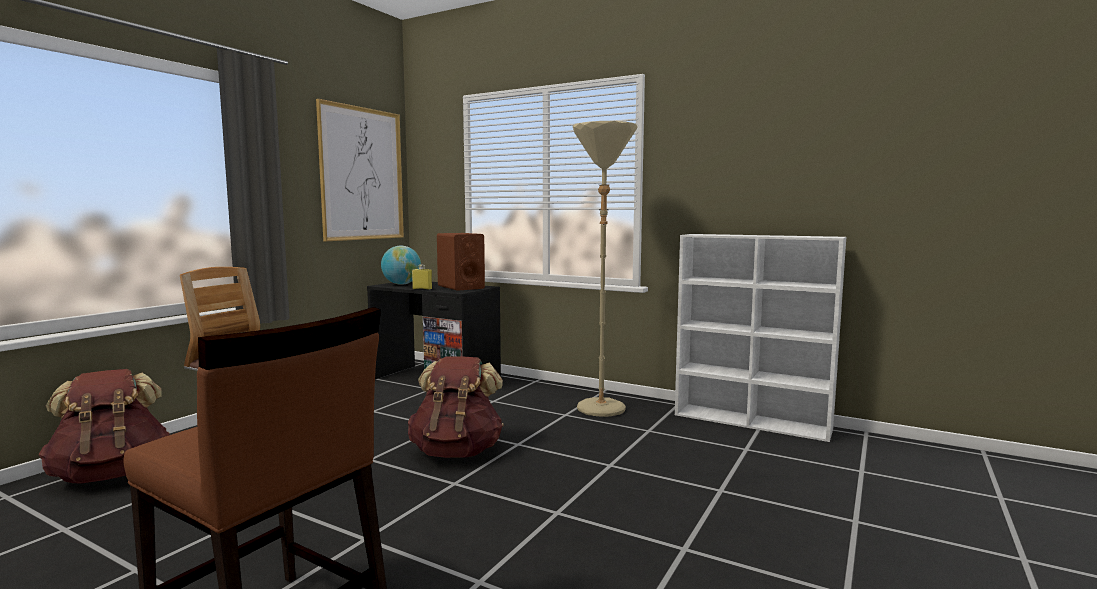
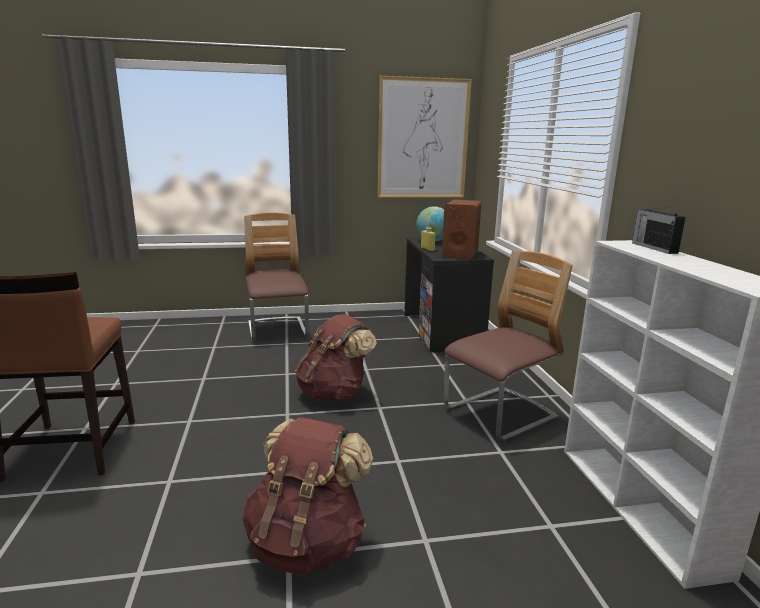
camera: 50 degrees right, 10 degrees up
brown backpack [38,369,170,483] -> brown backpack moved to [243,417,373,576]
beige floor lamp [573,121,638,417] -> chair [444,251,573,441]
none -> radio [632,205,686,254]

